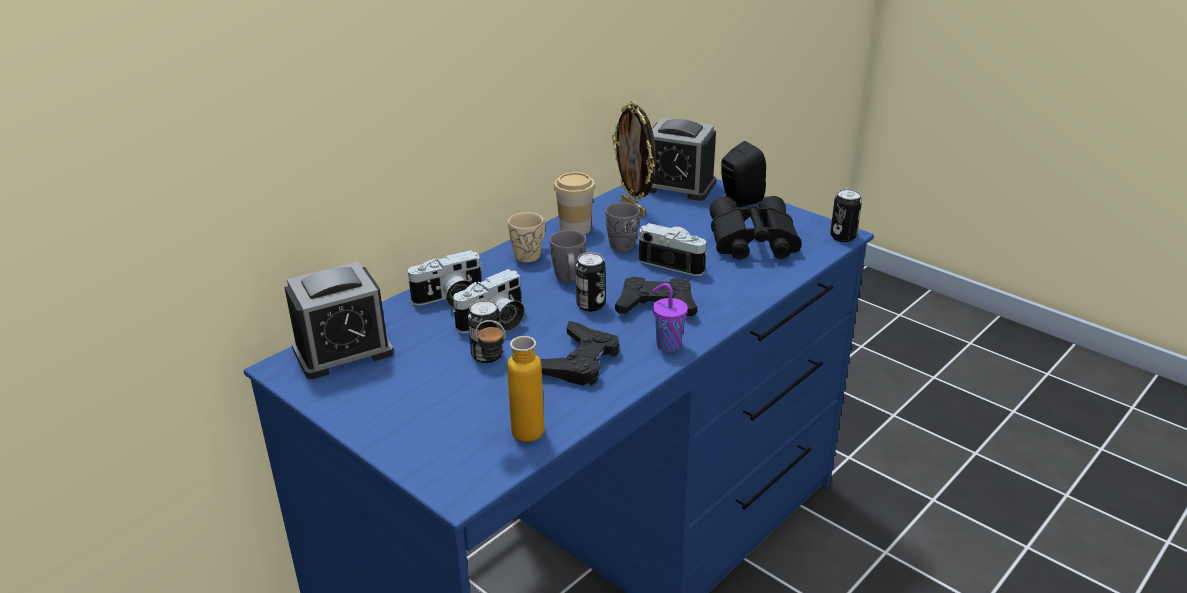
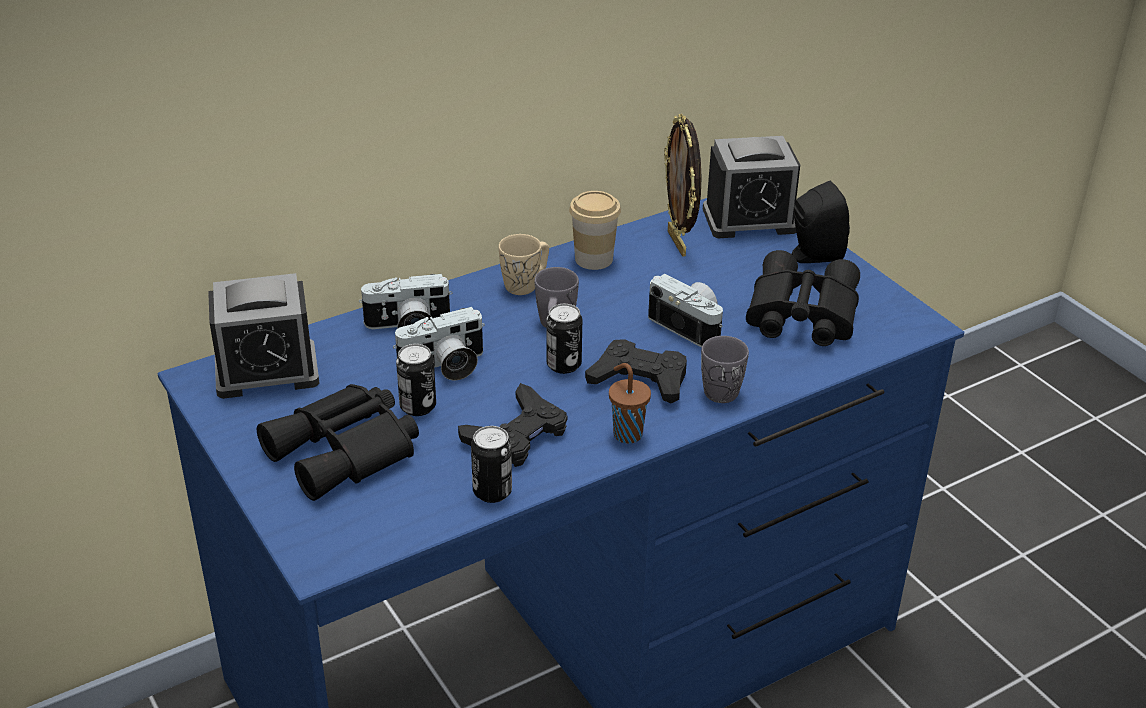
camera: 15 degrees right, 5 degrees up
bottle [475,320,544,442] -> none
grey mug [605,202,640,251] -> grey mug moved to [701,336,749,403]
alarm clock [649,118,716,201] -> alarm clock turned 45 degrees counterclockwise [703,136,800,238]
purple cup [652,283,688,352] -> brown cup [609,363,651,444]
can [830,189,862,242] -> can moved to [471,426,512,503]
none -> black binoculars [257,384,419,501]

